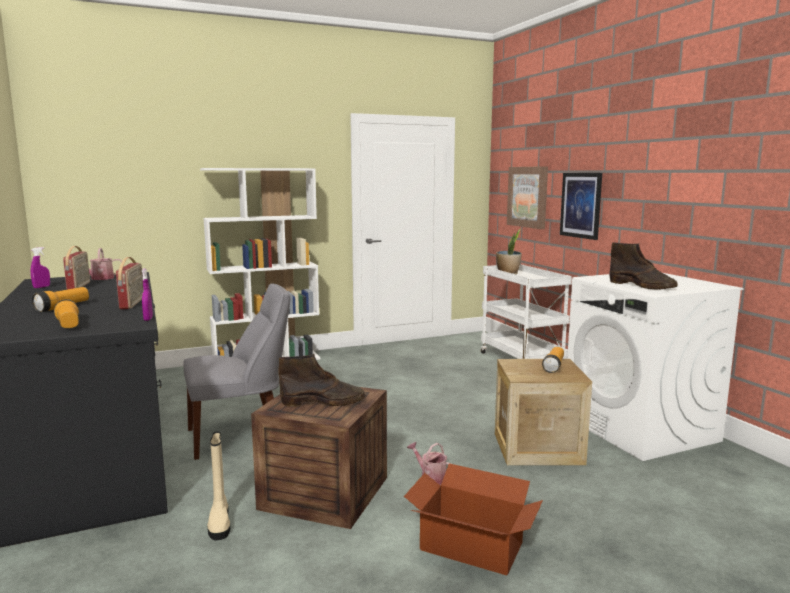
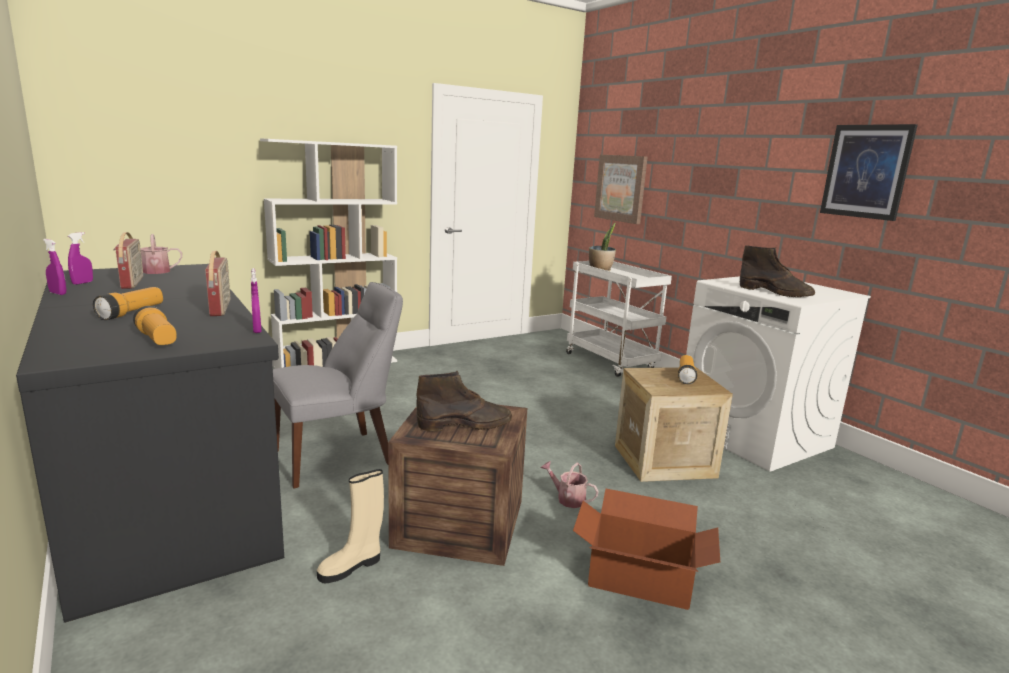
camera: 10 degrees left, 5 degrees up
beige boot [207,431,231,540] -> beige boot turned 75 degrees clockwise [317,469,384,583]
picture [560,173,602,240] -> picture moved to [820,124,918,221]
none -> purple spray bottle [43,239,66,295]

